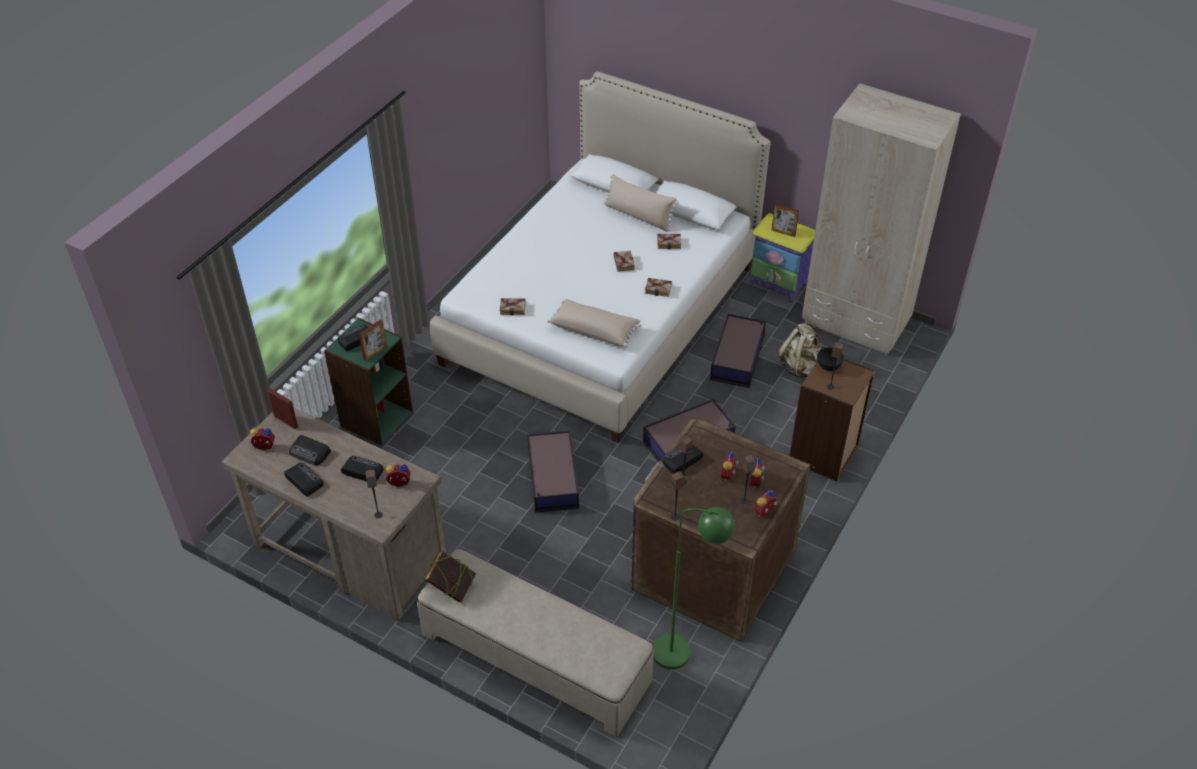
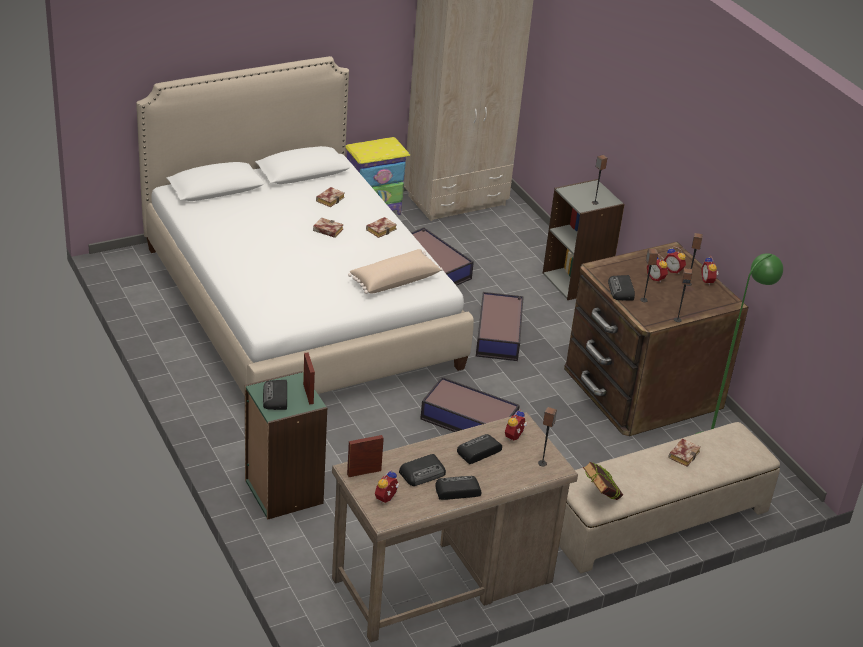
camera: 60 degrees left, 10 degrees down
book [500,298,526,315] -> book moved to [668,438,701,467]
beige pillow [604,174,679,232] -> none
picture frame [771,204,799,237] -> none
beige backpack [778,323,821,380] -> none
brown bookcase [790,359,875,482] -> grey bookcase [542,179,625,300]
black bowl [817,347,844,371] -> none

